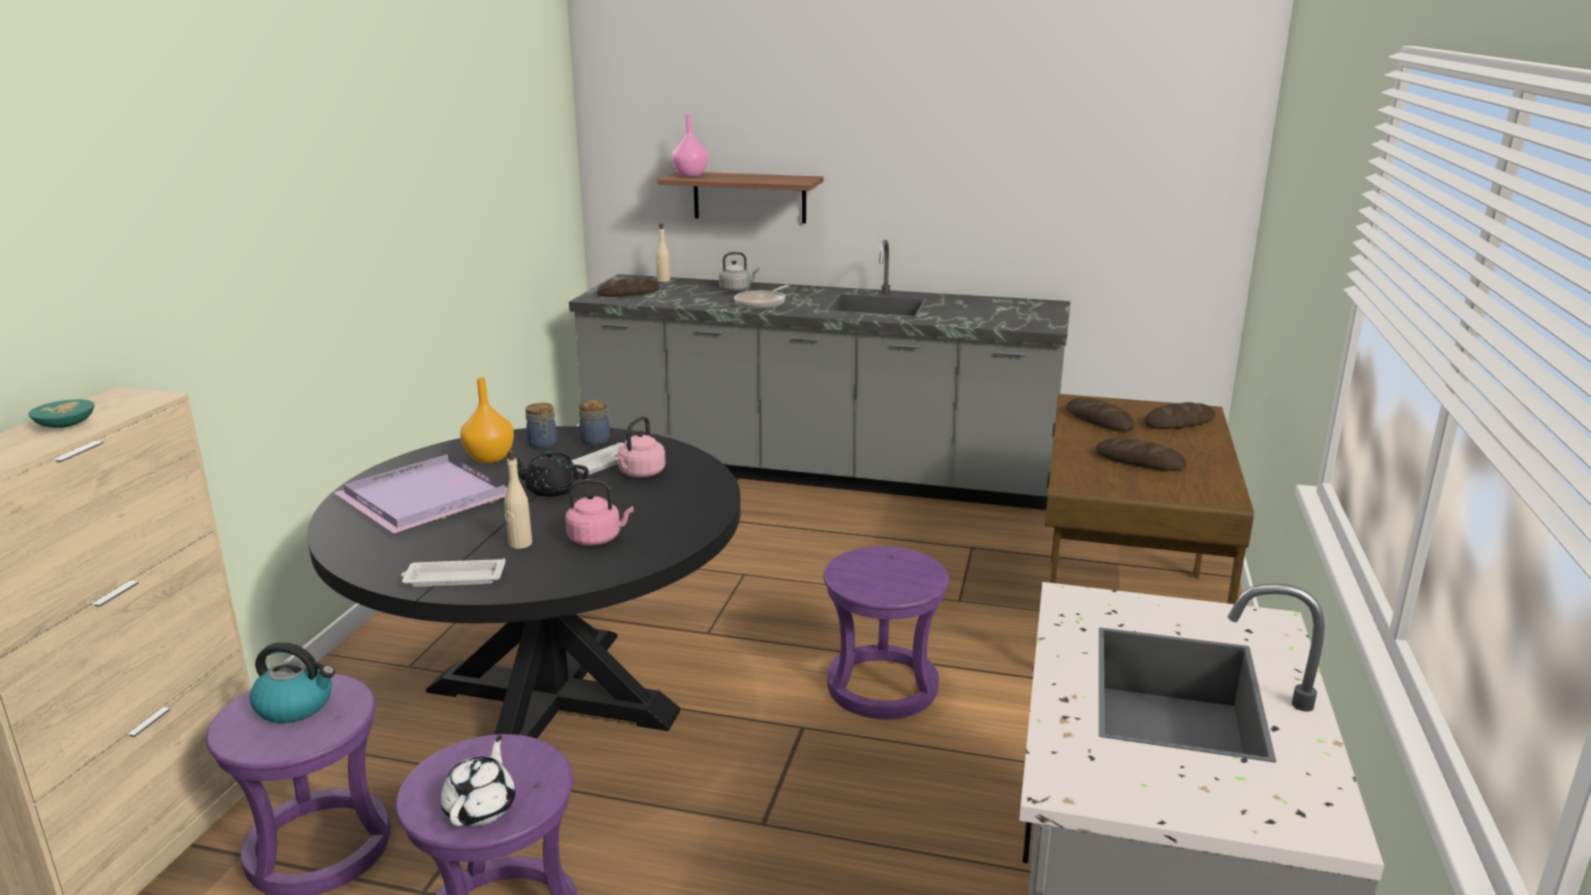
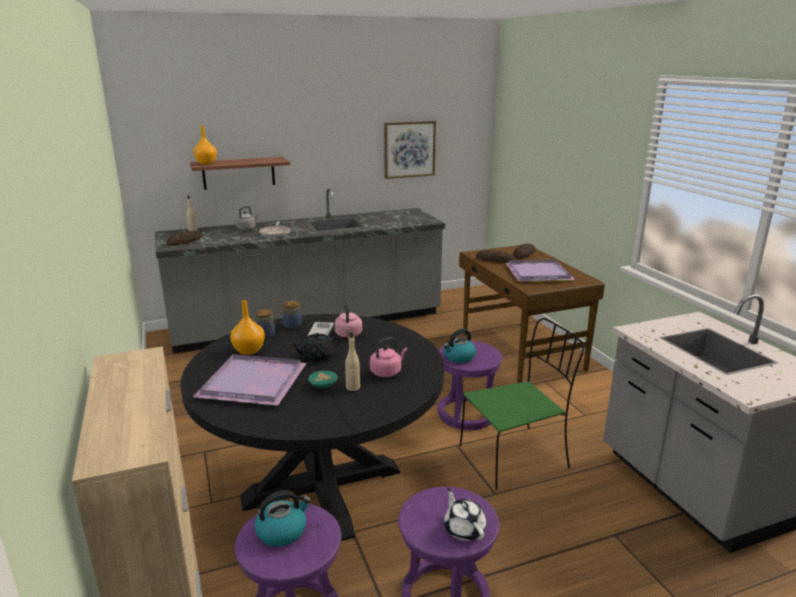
camera: 35 degrees left, 0 degrees up
turquoise bowl [28,399,95,428] -> turquoise bowl moved to [308,371,338,388]
white tray [401,558,506,587] -> none
pink vase [672,114,708,177] -> orange vase [193,126,217,164]
bread [1095,438,1186,471] -> purple tray [505,259,575,282]
none -> picture [384,121,436,179]
none -> kettle [443,329,476,363]
none -> green chair [460,318,585,490]

